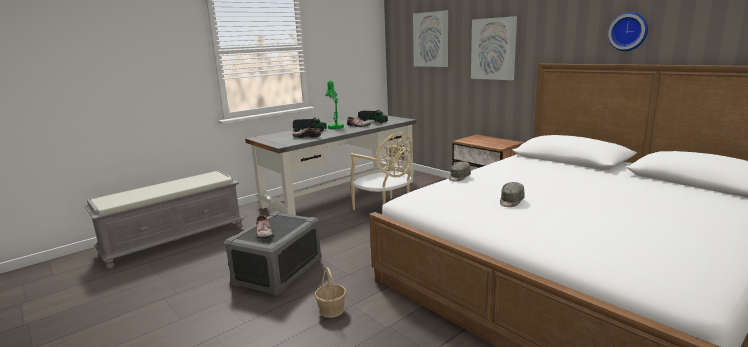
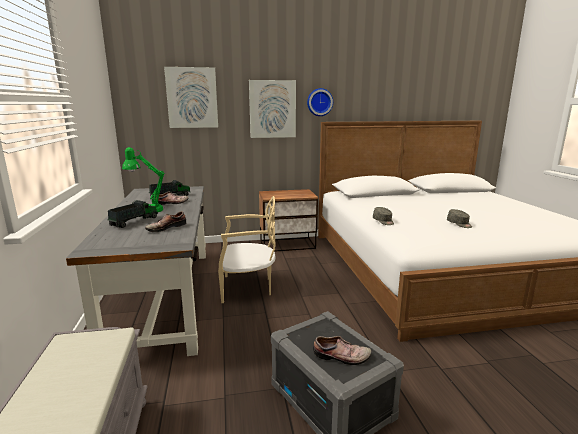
camera: 60 degrees left, 0 degrees up
basket [315,268,346,318] -> none
wall clock [608,12,648,51] -> wall clock moved to [307,88,333,116]

